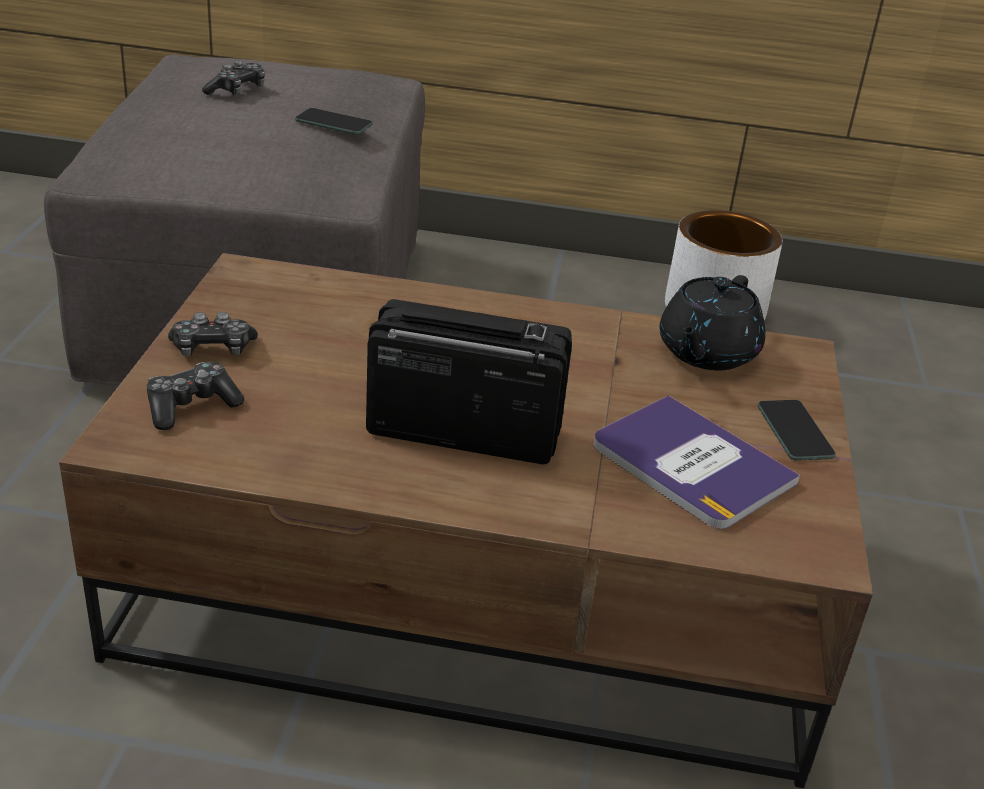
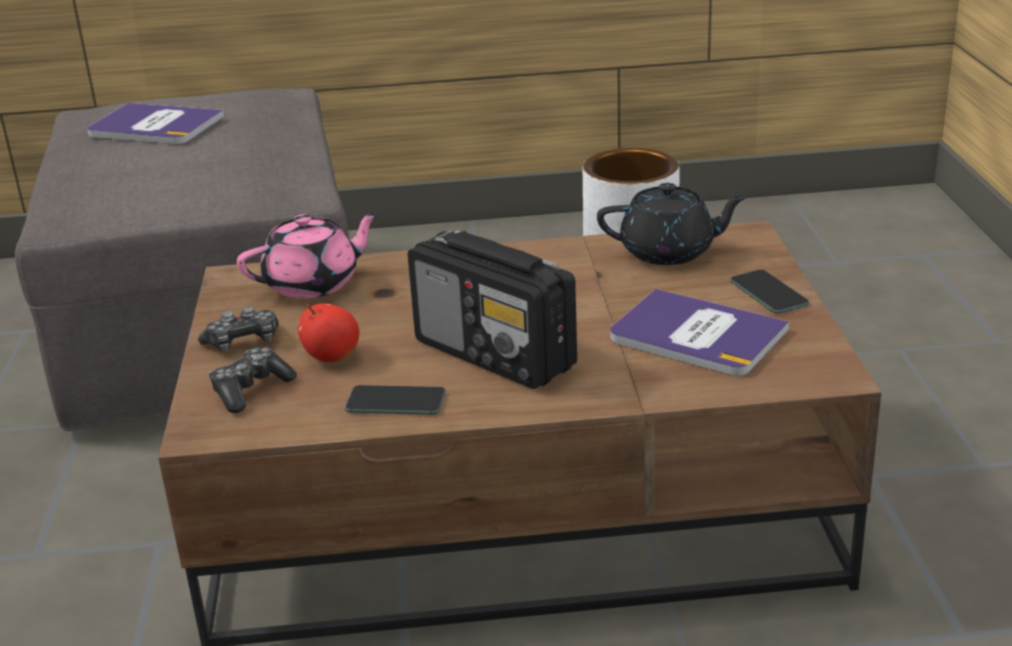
camera: 10 degrees left, 5 degrees down
game controller [202,61,265,96] -> book [87,103,224,144]
phone [295,108,373,135] -> phone moved to [345,385,446,415]
radio [366,299,572,464] -> radio turned 135 degrees counterclockwise [408,230,577,389]
black teapot [659,275,765,370] -> black teapot turned 105 degrees counterclockwise [597,183,749,265]
none -> pink teapot [237,212,380,299]
none -> apple [298,304,359,362]

